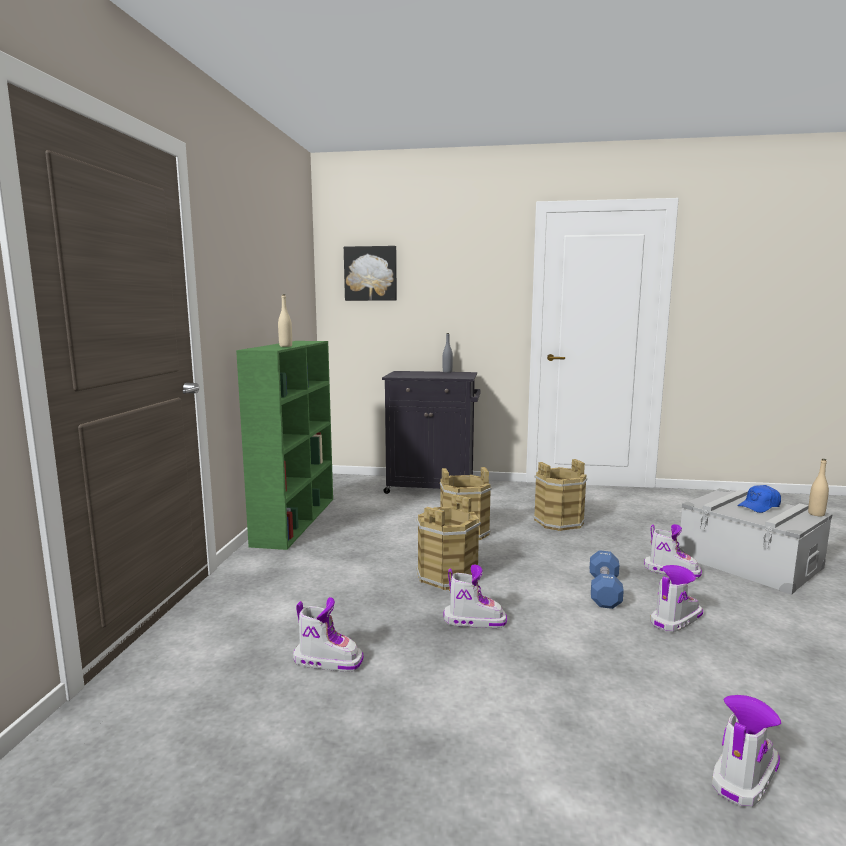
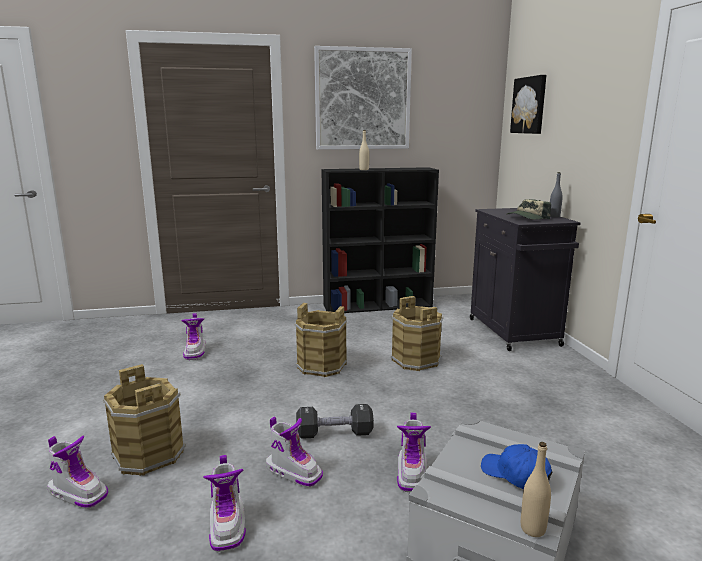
camera: 70 degrees right, 5 degrees up
green bookcase [236,341,333,550] -> black bookcase [321,167,439,313]
boot [444,565,507,628] -> boot moved to [203,455,246,552]
brown bucket [533,459,587,531] -> brown bucket moved to [103,364,186,476]
blue dumbbell [590,550,624,609] -> black dumbbell [296,404,374,439]
none -> picture [314,46,412,150]
none -> cap [507,199,551,220]

